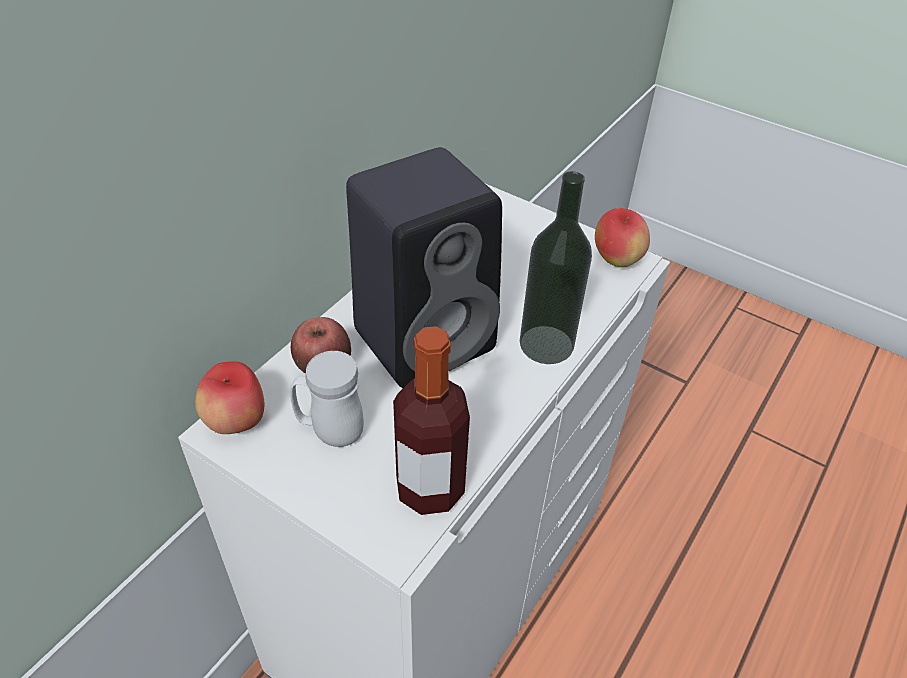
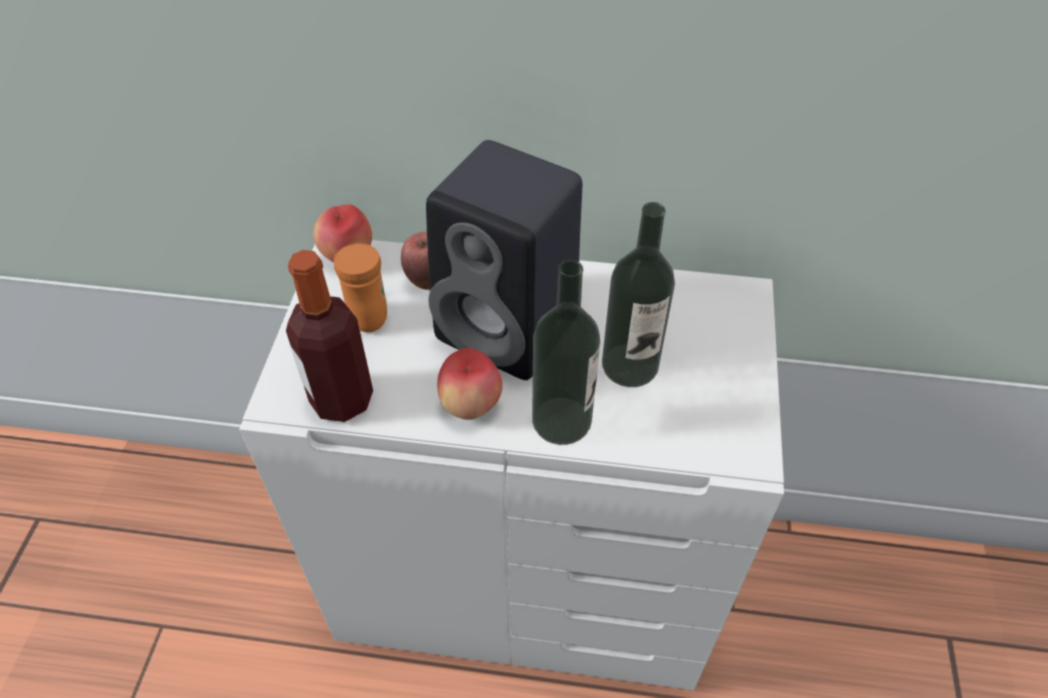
camera: 65 degrees right, 5 degrees up
white mug [290,351,364,447] -> orange mug [334,243,387,332]
apple [595,208,650,267] -> apple moved to [437,348,503,420]
none -> bottle [602,202,675,387]

